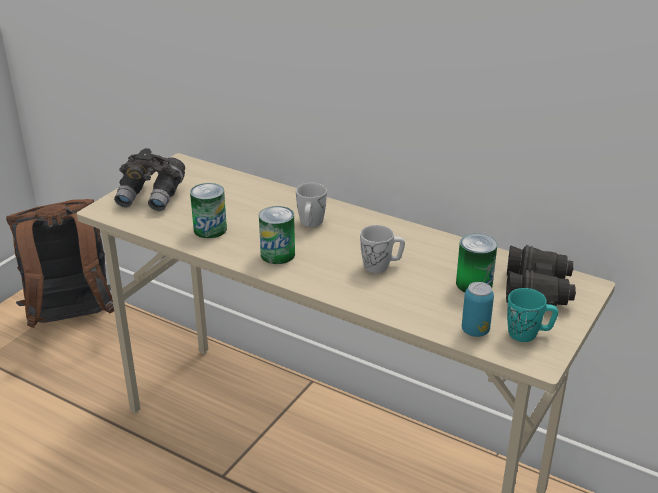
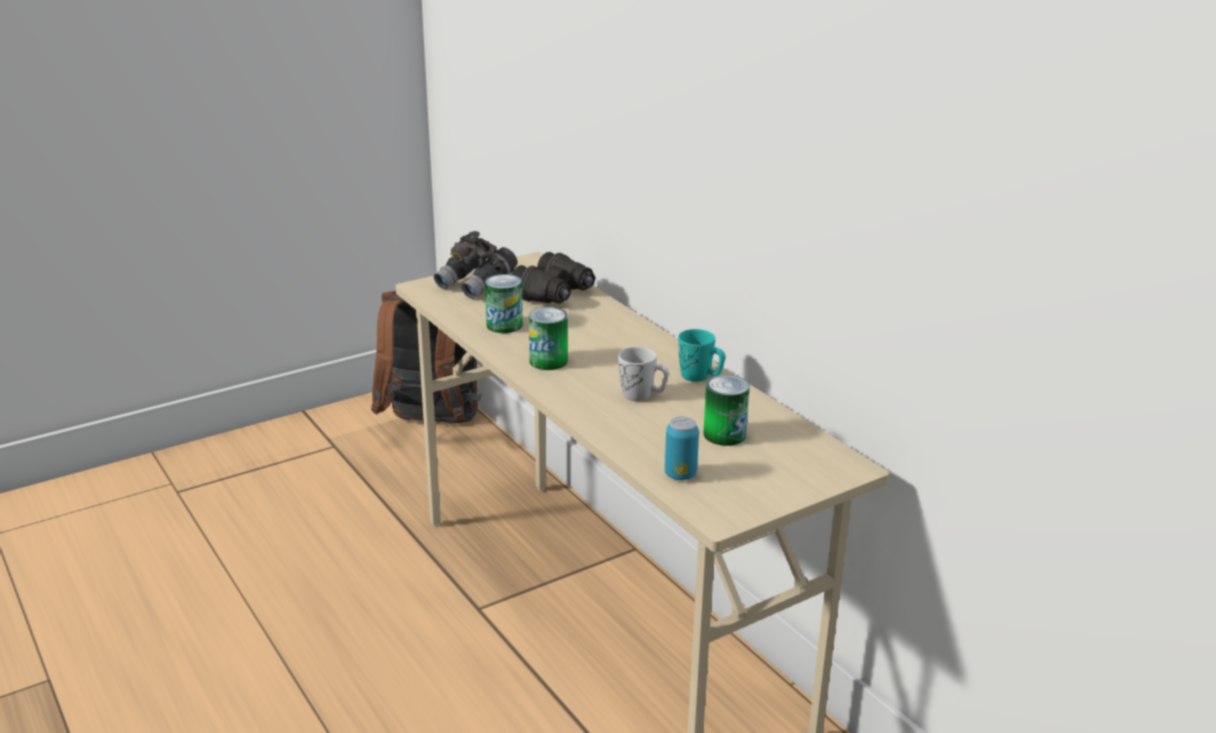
camera: 25 degrees right, 5 degrees down
white mug [296,183,327,227] -> none
black binoculars [506,245,576,306] -> black binoculars moved to [512,252,595,304]
turquoise mug [507,288,558,342] -> turquoise mug moved to [678,329,725,382]

